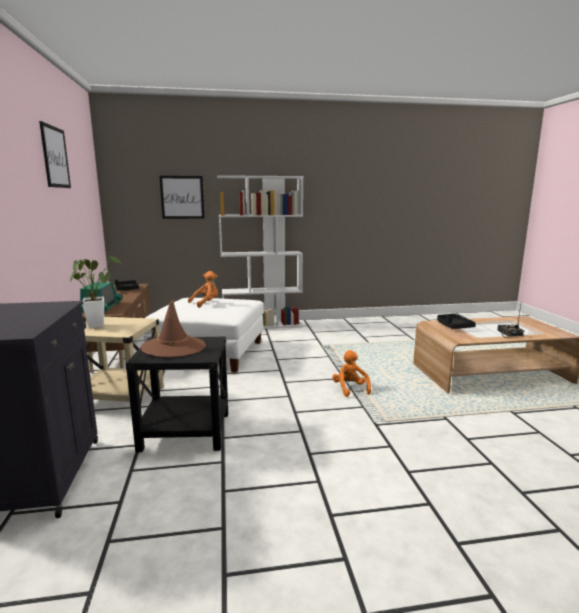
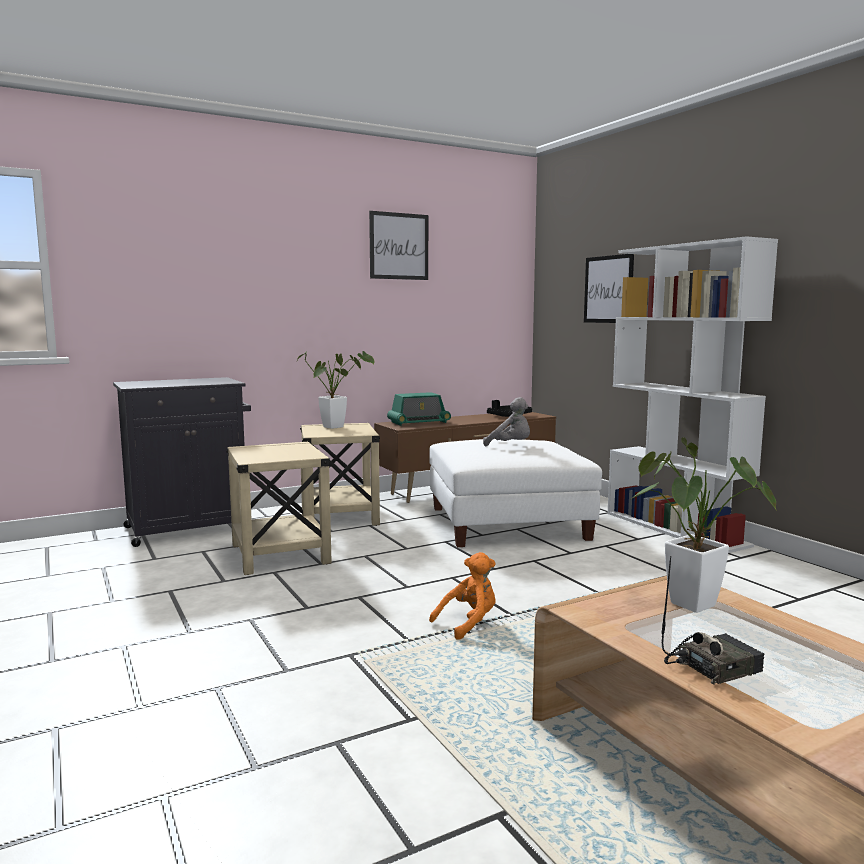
camera: 70 degrees right, 5 degrees down
black side table [126,336,228,452] -> beige side table [226,442,332,575]
brown hat [140,299,206,357] -> none
orange plush toy [188,271,218,308] -> grey plush toy [483,397,530,446]
black tray [437,314,476,329] -> potted plant [630,437,777,613]

